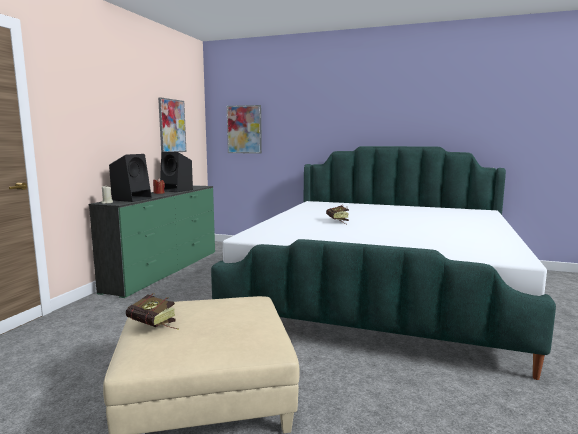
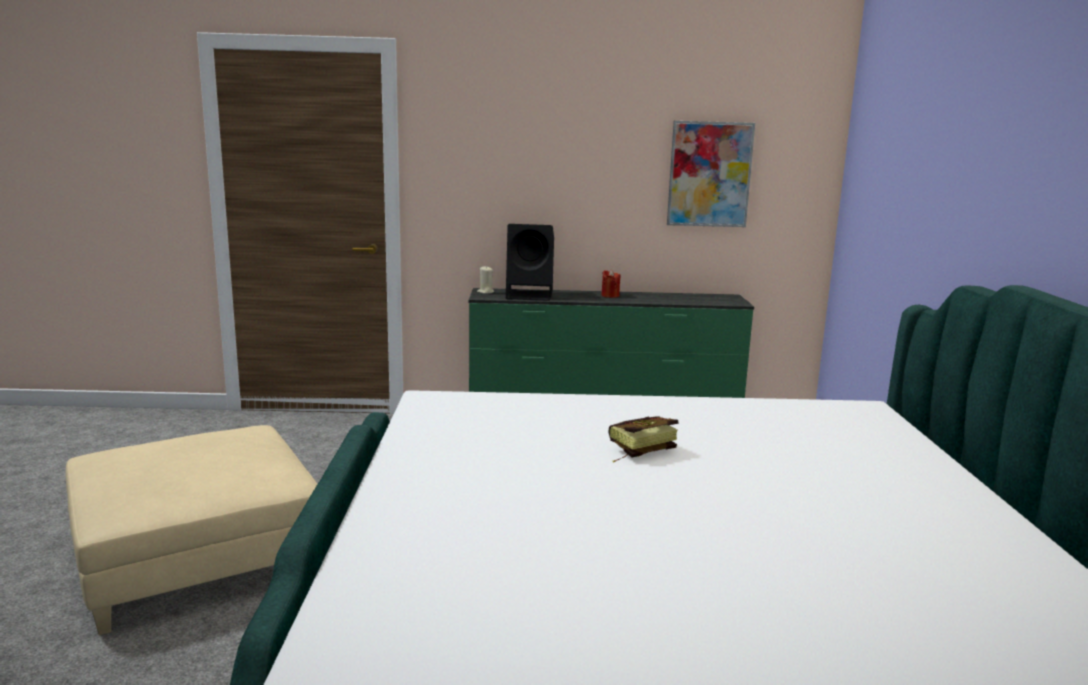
camera: 70 degrees right, 5 degrees up
book [126,293,179,330] -> none
black speaker [160,152,193,192] -> none
picture [227,105,262,154] -> none

